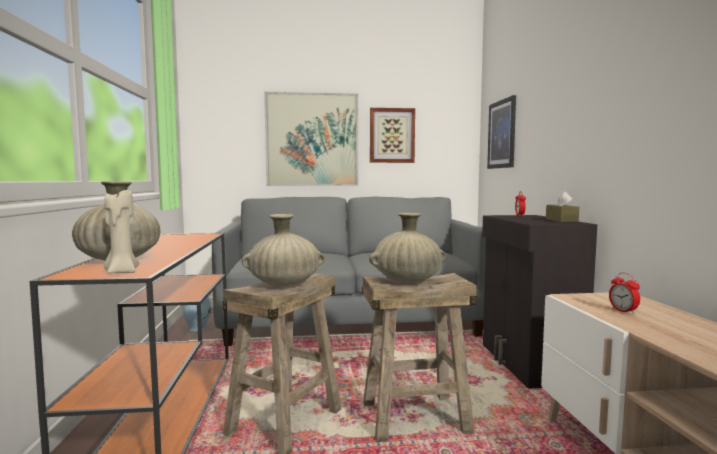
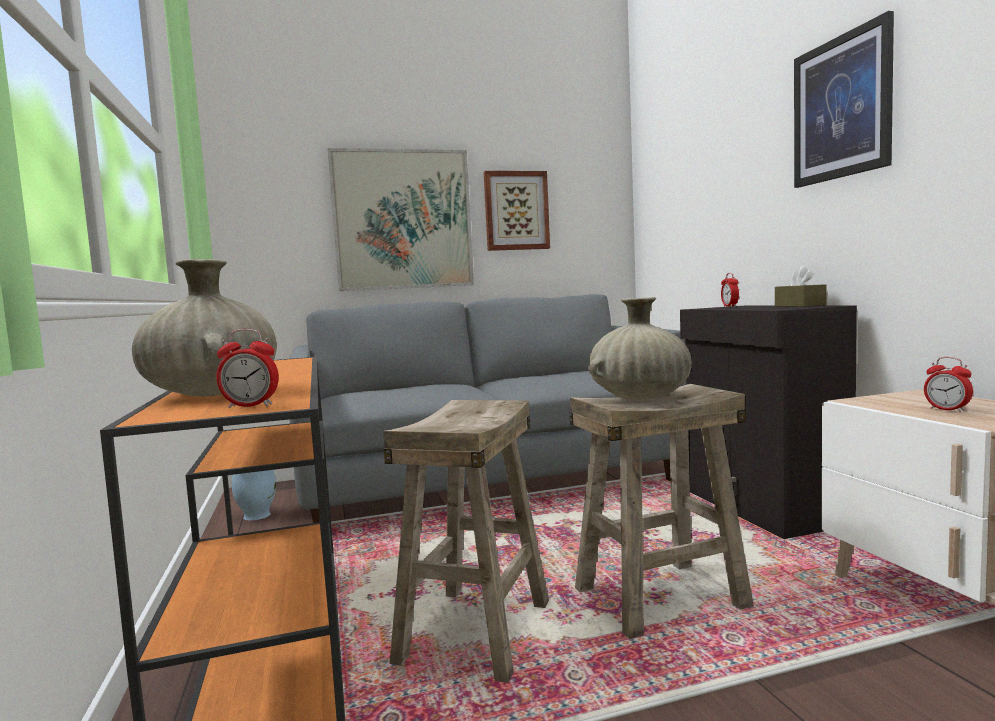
camera: 10 degrees left, 0 degrees up
beige candle [104,190,139,274] -> alarm clock [216,329,279,408]
beige vase [241,214,325,286] -> none
picture [487,95,516,169] -> picture moved to [794,11,894,188]

